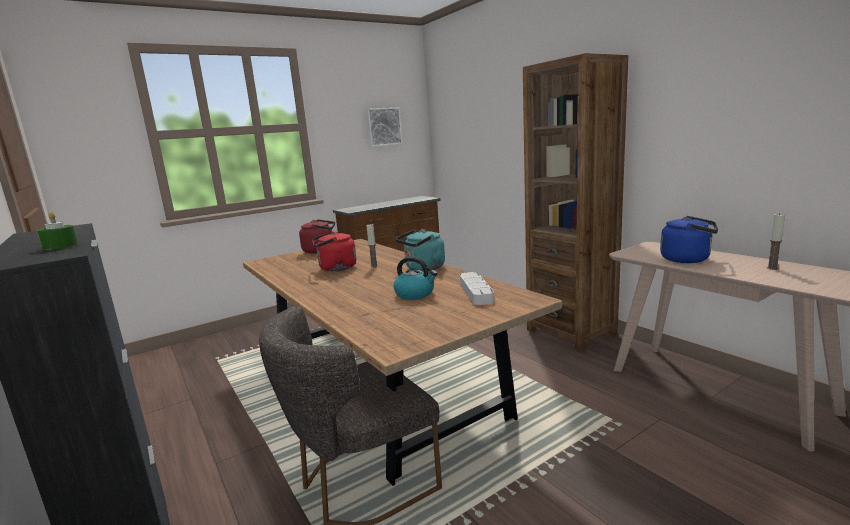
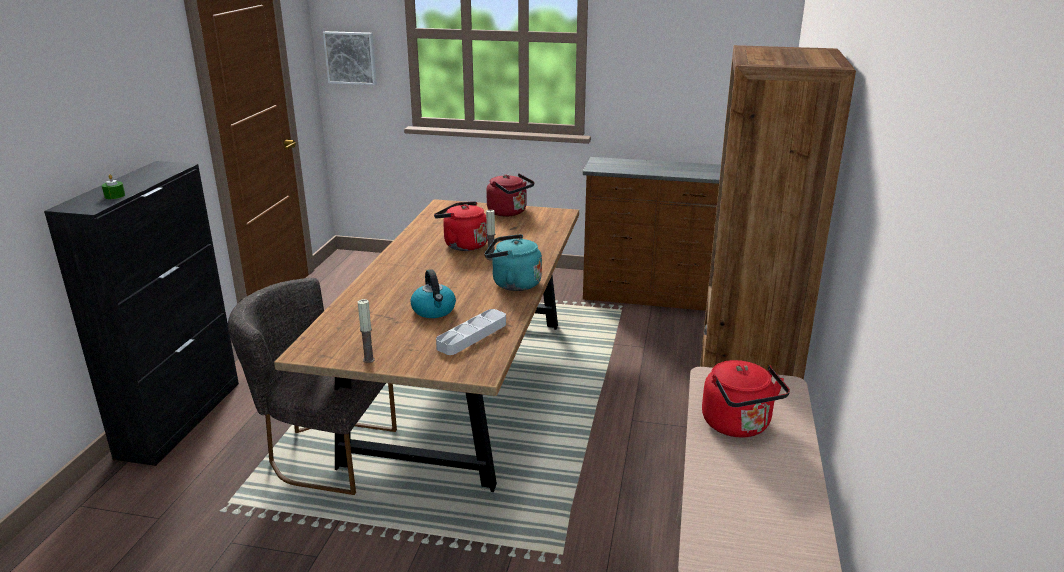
camera: 45 degrees right, 10 degrees up
picture [366,107,403,147] -> picture moved to [323,31,377,85]
blue kettle [660,216,718,263] -> red kettle [702,360,790,438]
candle [767,213,785,270] -> candle moved to [358,299,375,363]

